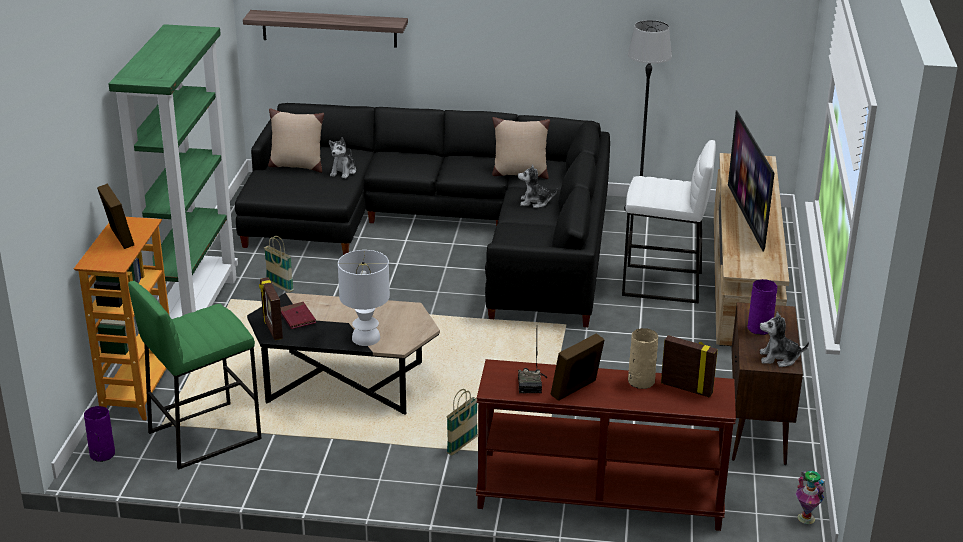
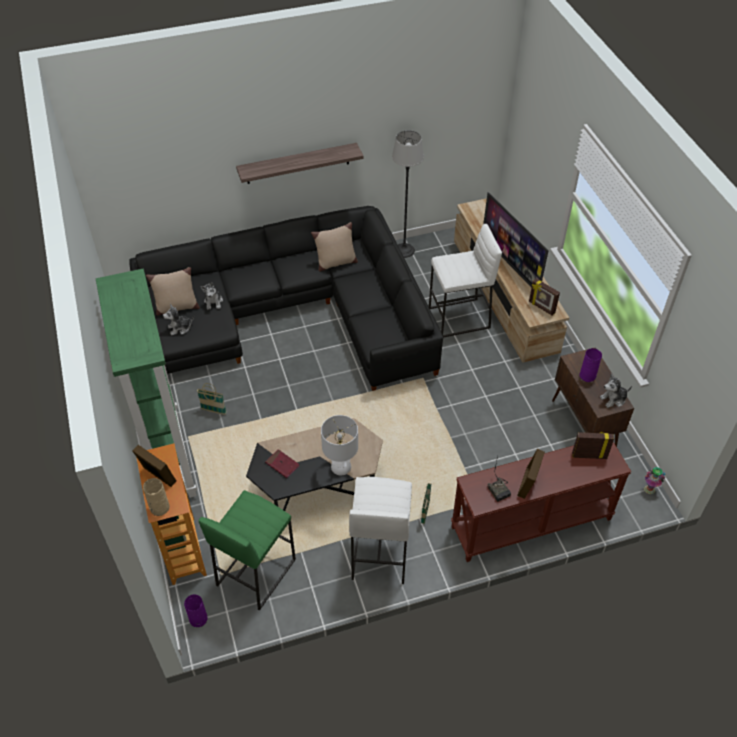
camera: 25 degrees left, 20 degrees up
shelf [243,10,408,47] -> shelf moved to [236,143,364,184]
picture frame [259,277,283,340] -> picture frame moved to [529,279,560,316]
plush toy [518,164,557,208] -> plush toy moved to [163,304,194,335]
beige vase [628,328,658,389] -> beige vase moved to [143,478,170,516]
none -> white stool [349,477,412,584]

